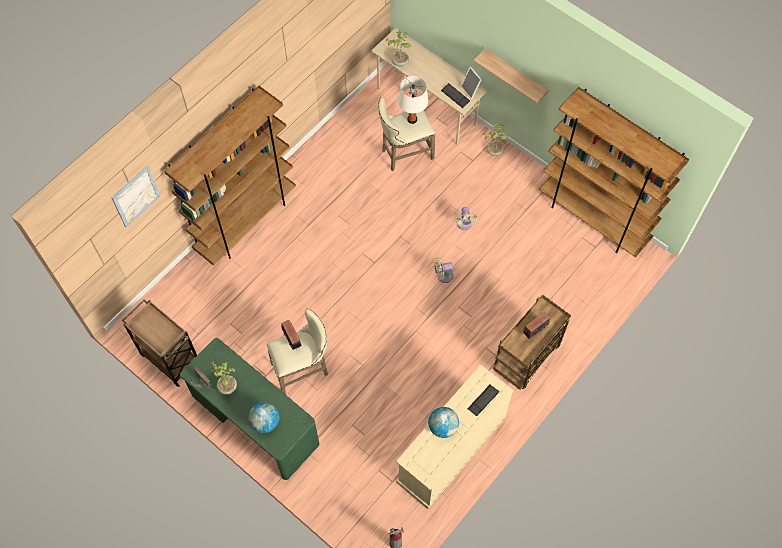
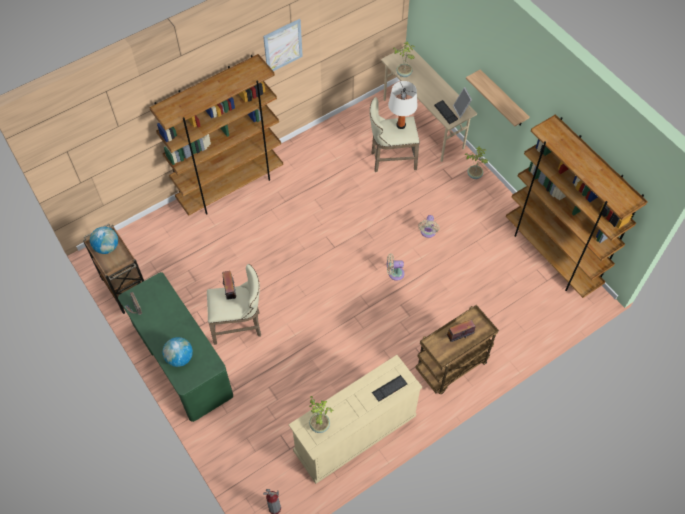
camera: 15 degrees right, 5 degrees down
picture [111,165,160,227] -> picture moved to [263,19,303,71]
potted plant [211,361,237,395] -> potted plant moved to [309,396,333,433]
globe [428,407,459,438] -> globe moved to [90,227,118,254]

